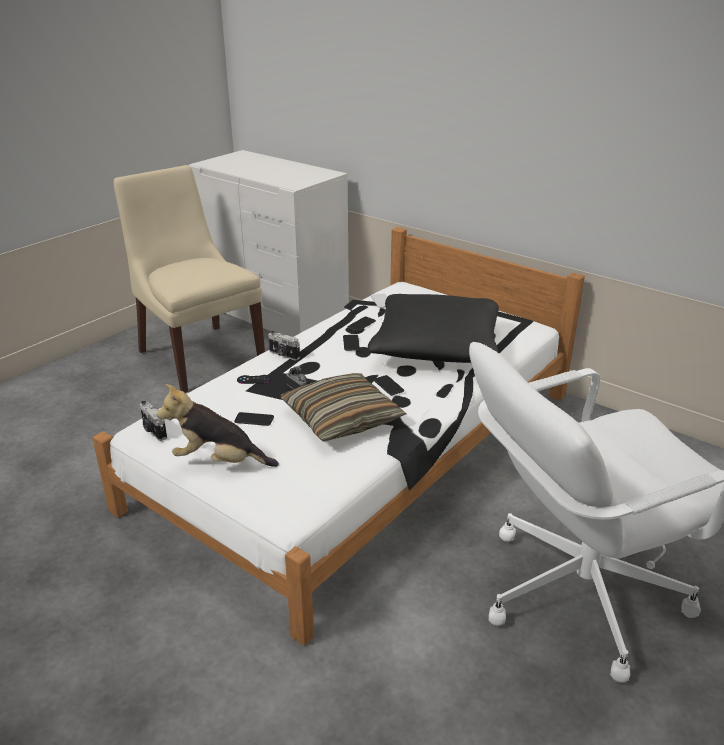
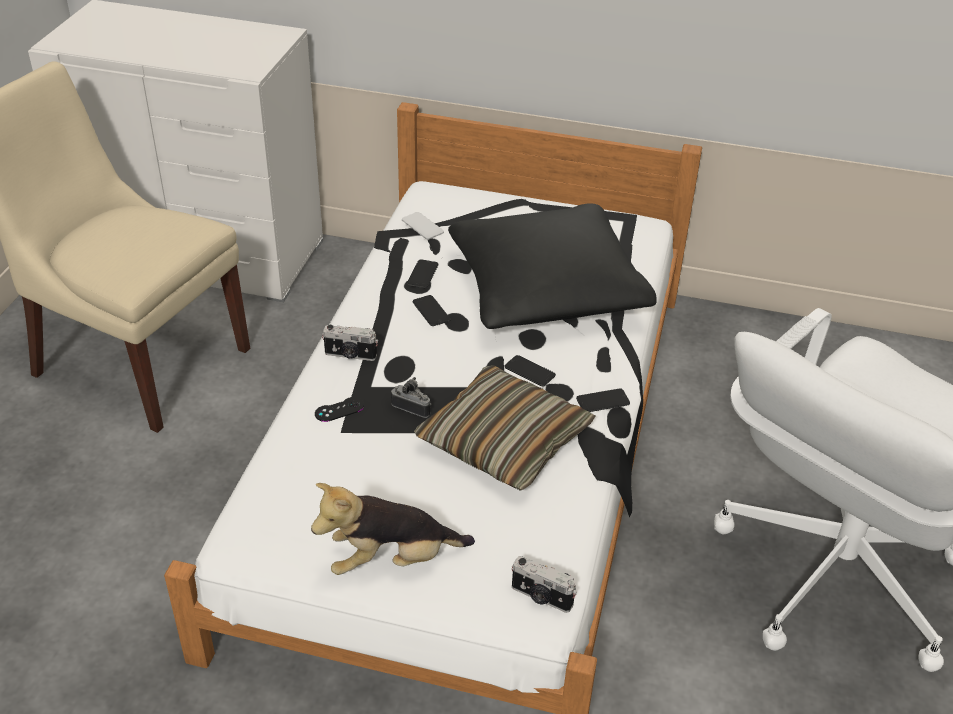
camera: 25 degrees left, 10 degrees up
camera [139,401,167,441] -> camera moved to [512,556,577,613]
phone [234,412,274,426] -> phone moved to [576,388,630,412]

